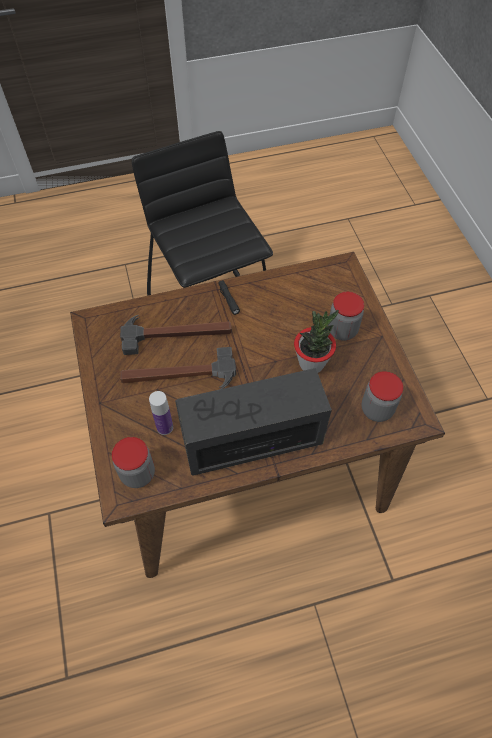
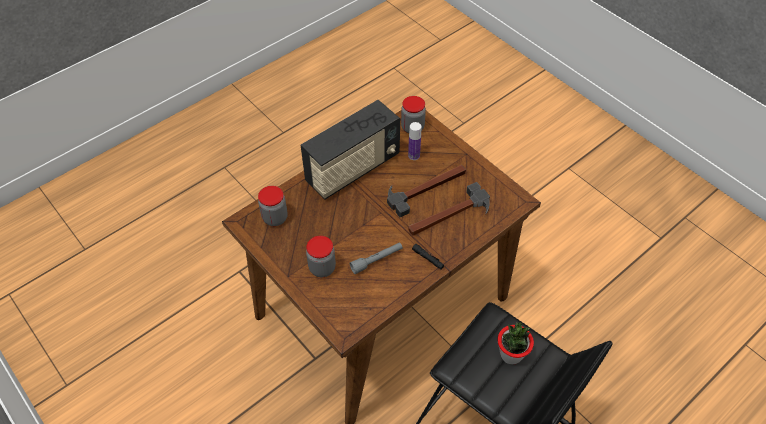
camera: 155 degrees right, 5 degrees down
potted plant [294,310,339,373] -> potted plant moved to [497,322,534,364]
none -> grey flashlight [349,242,403,274]

